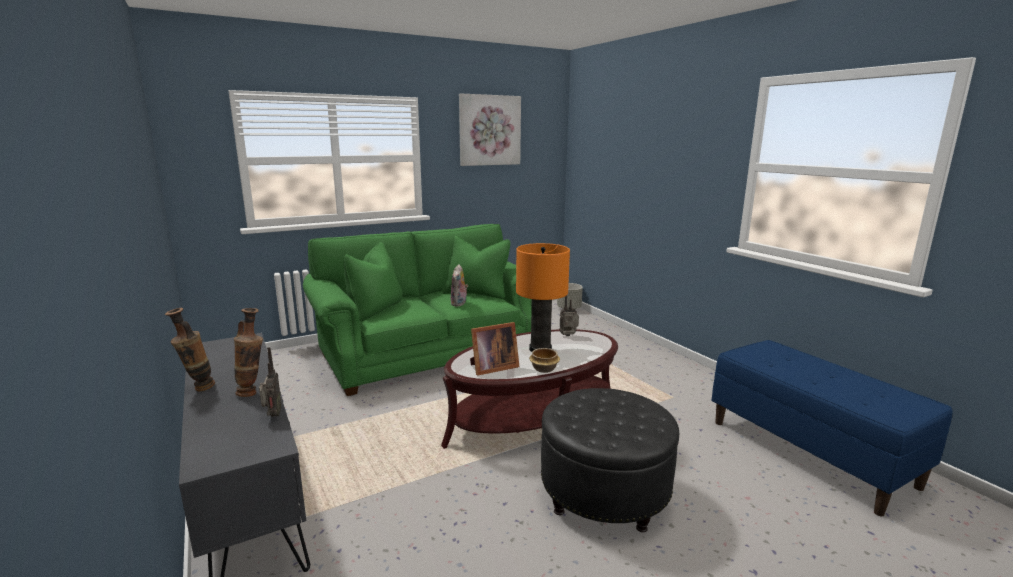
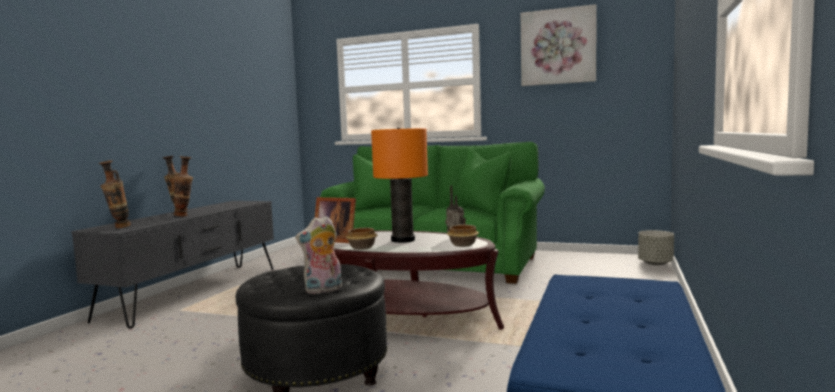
camera: 50 degrees right, 10 degrees down
radio [259,347,281,417] -> none
plush toy [451,265,468,306] -> plush toy moved to [295,216,342,294]
none -> vase [99,160,131,228]
none -> bowl [447,224,479,247]

